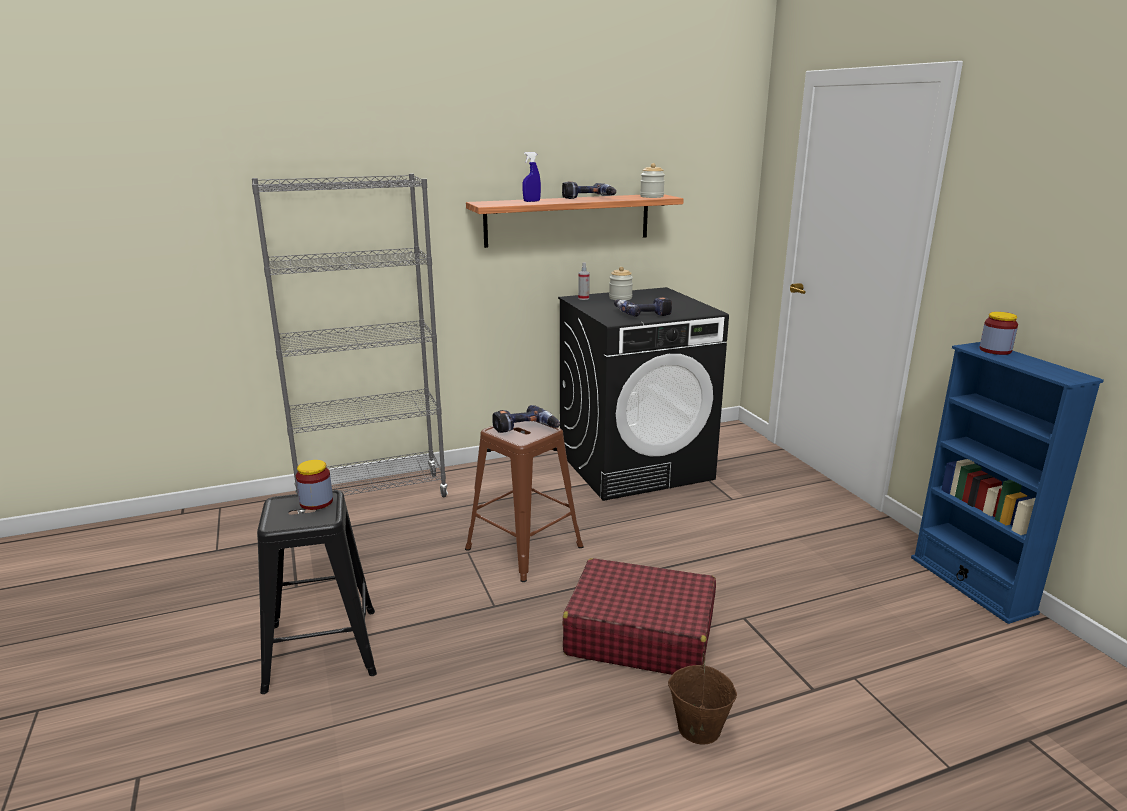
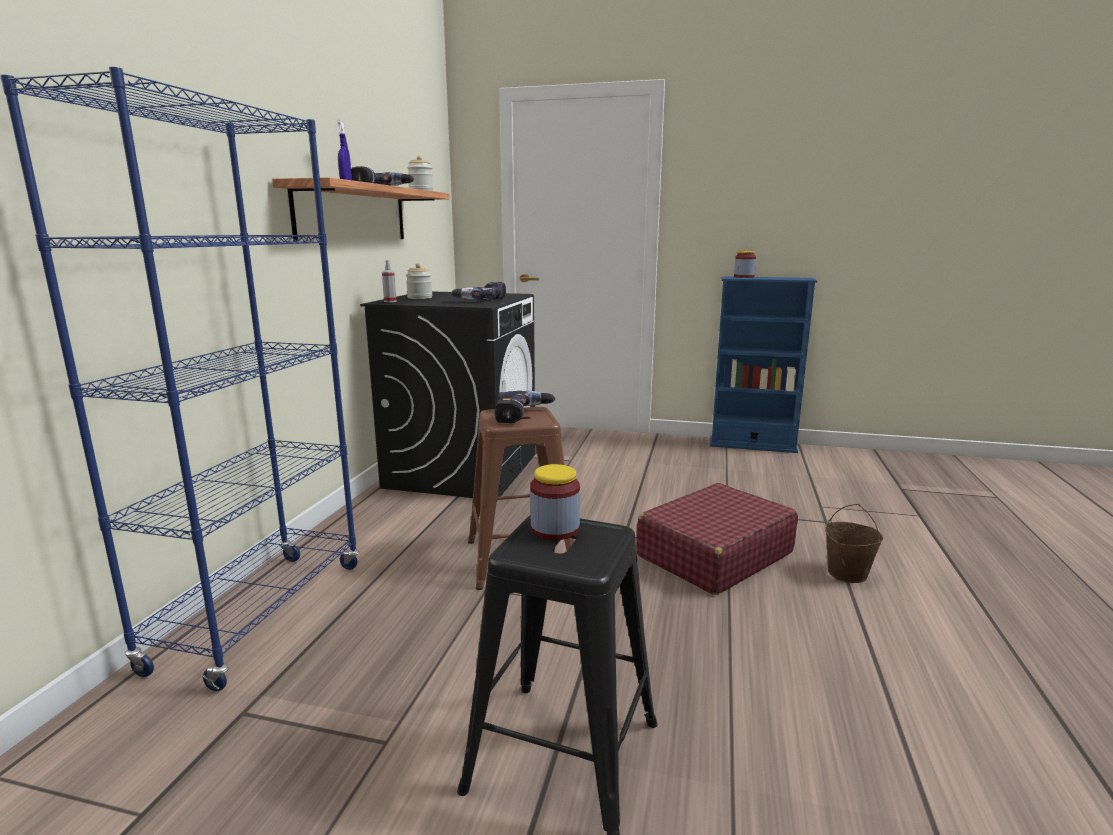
camera: 55 degrees left, 5 degrees down
grey bookcase [252,174,448,514] -> blue bookcase [0,67,359,691]

